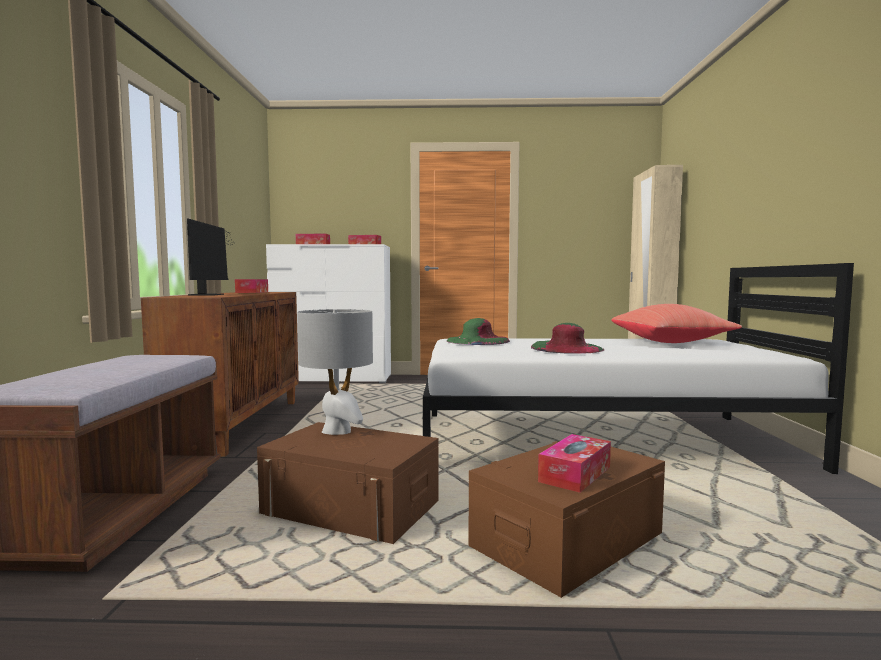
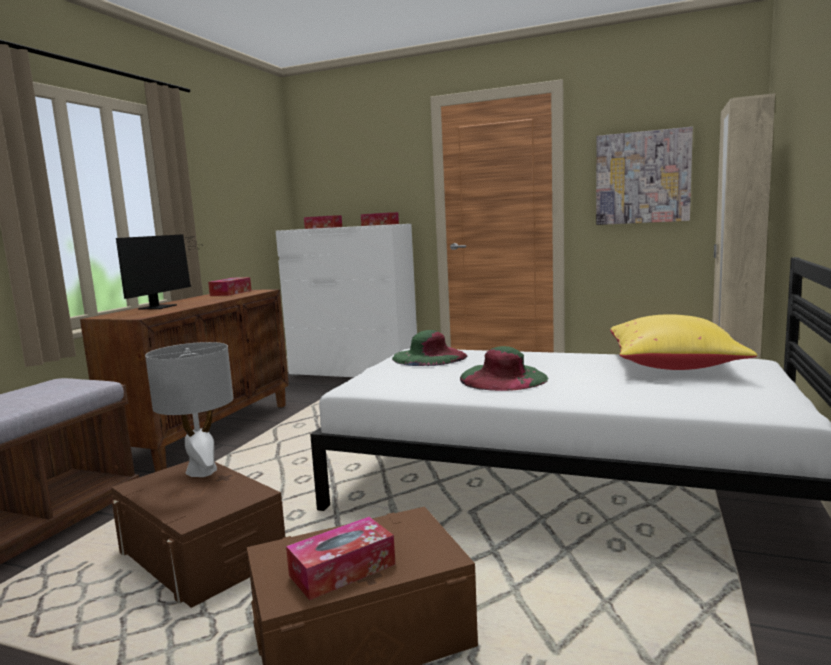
camera: 20 degrees right, 5 degrees up
red pillow [611,304,742,343] -> yellow pillow [610,314,757,370]
none -> picture [596,127,693,225]

